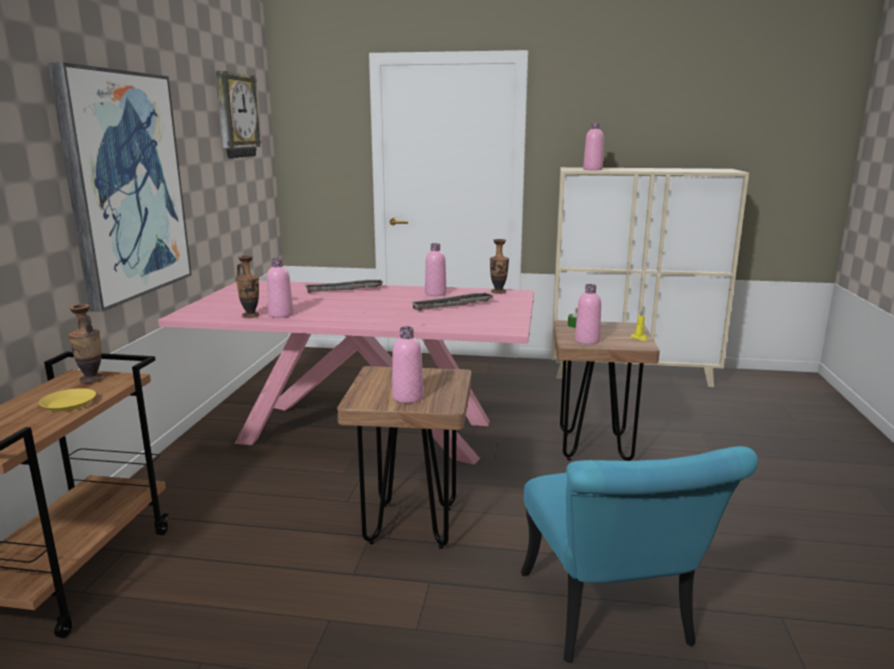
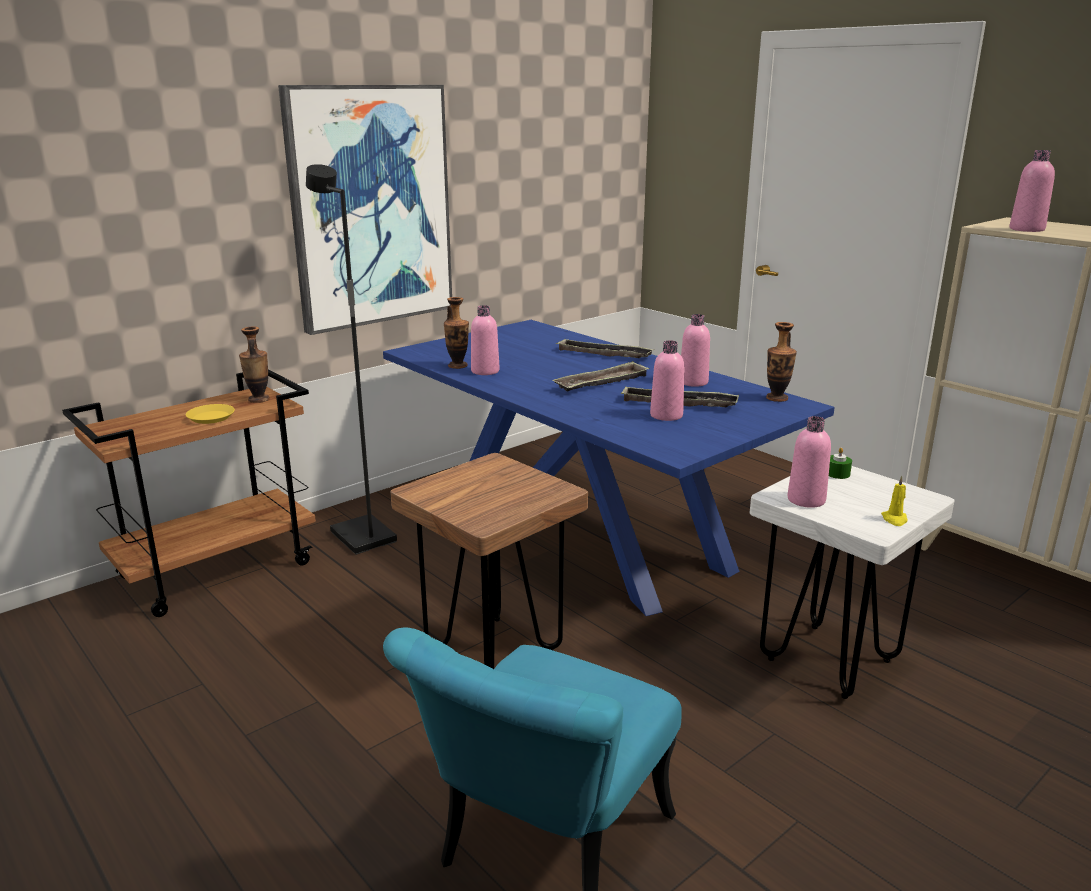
camera: 40 degrees right, 5 degrees up
pink dining table [158,281,534,465] -> blue dining table [383,320,835,616]
wall clock [216,71,261,159] -> none
pink bottle [392,326,424,403] -> pink bottle moved to [650,340,684,421]
brown stool [554,320,660,461] -> white stool [750,466,954,699]
none -> black floor lamp [306,164,397,555]
none -> tray [553,361,650,391]

